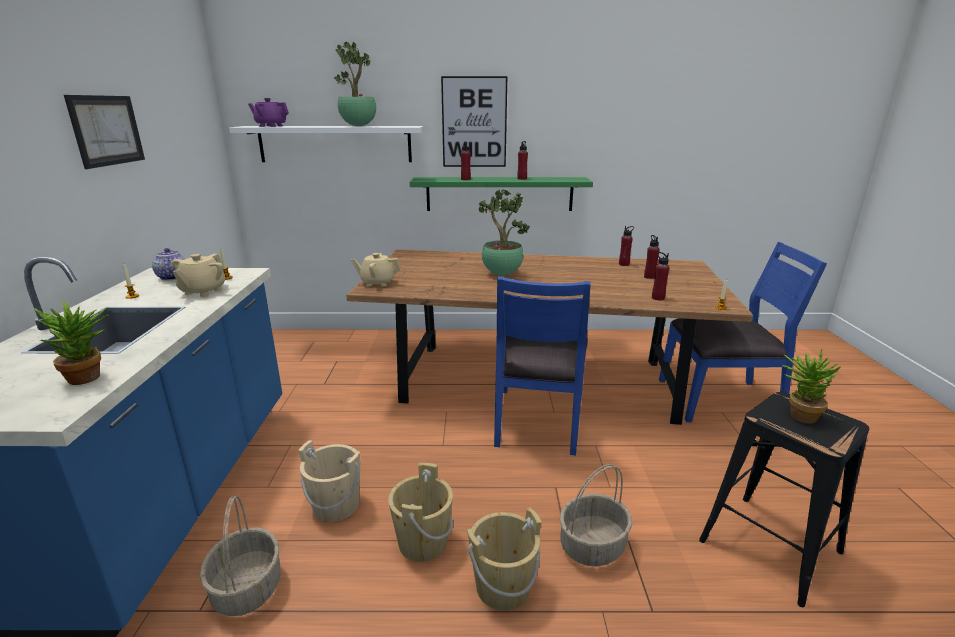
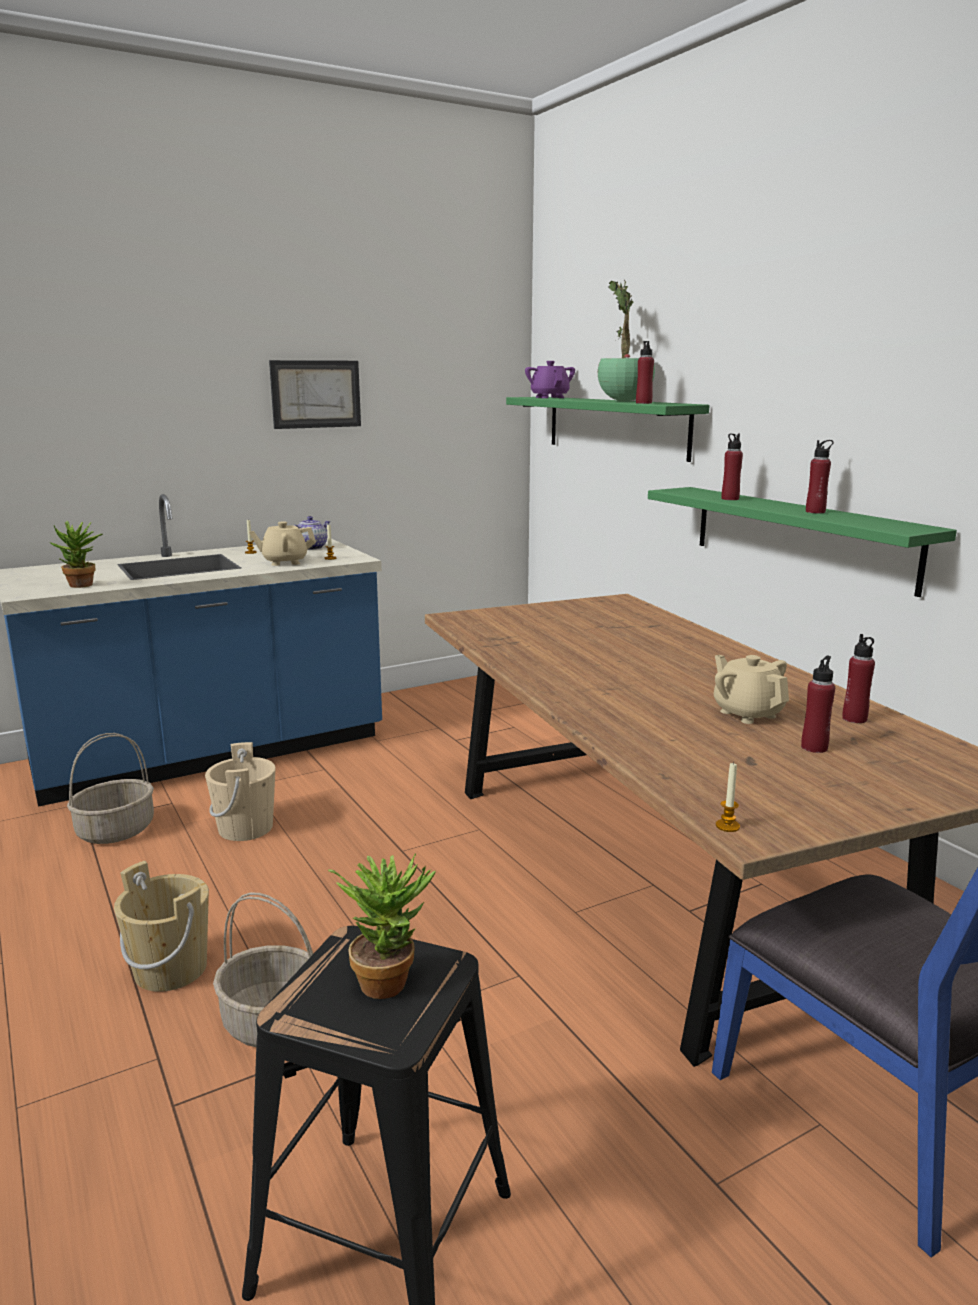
camera: 60 degrees right, 5 degrees down
white shelf [229,126,423,162] -> green shelf [506,397,709,462]
beige teapot [351,253,401,287] -> beige teapot moved to [714,655,789,724]
beige bucket [388,463,453,562] -> none
picture [441,76,507,167] -> none
potted plant [478,189,530,275] -> none
blue chair [494,276,590,456] -> none
red bottle [652,252,669,300] -> red bottle moved to [636,341,654,404]

